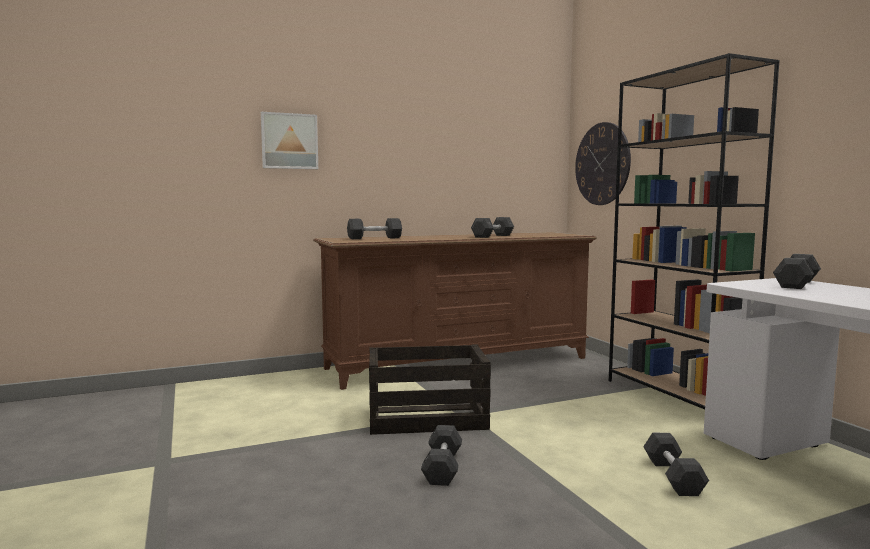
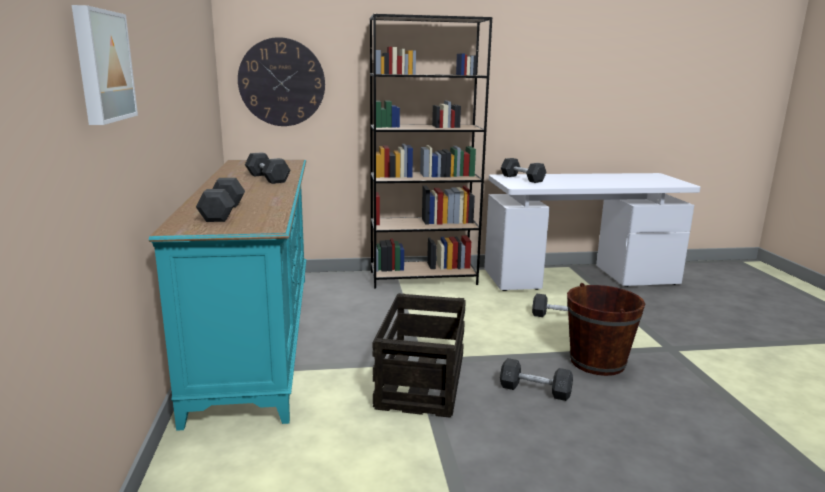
camera: 75 degrees left, 10 degrees up
brown cabinet [313,232,597,390] -> turquoise cabinet [149,160,306,431]
none -> brown bucket [567,283,645,376]

